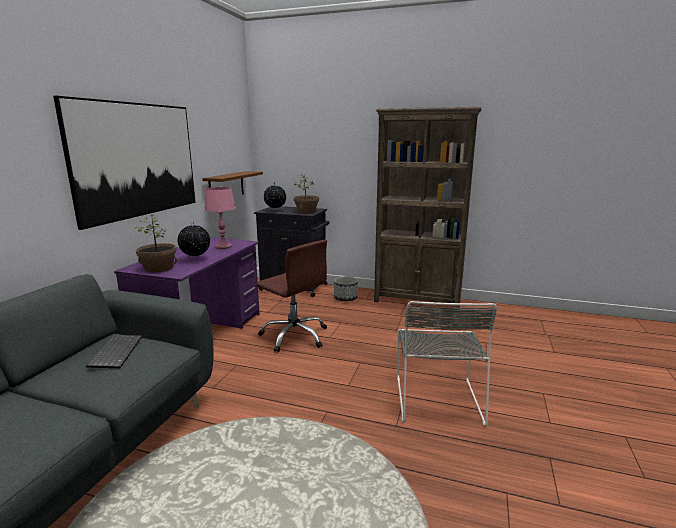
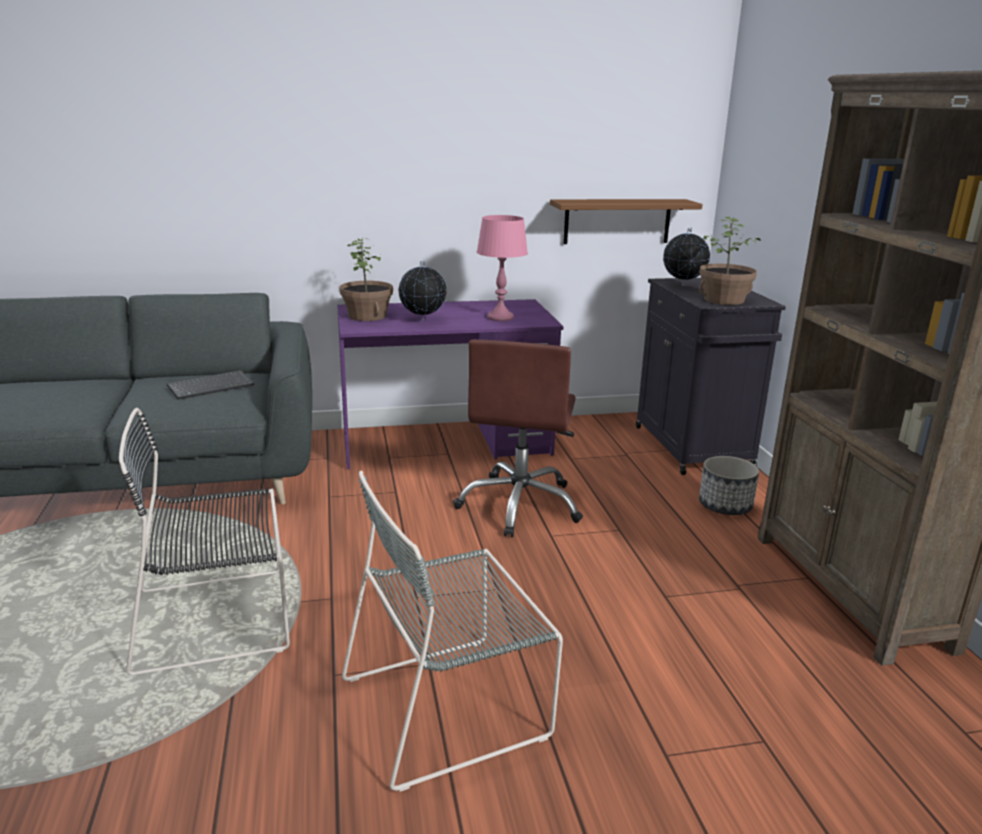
camera: 60 degrees right, 5 degrees up
picture [53,96,196,230] -> none
none -> black chair [119,408,290,675]

